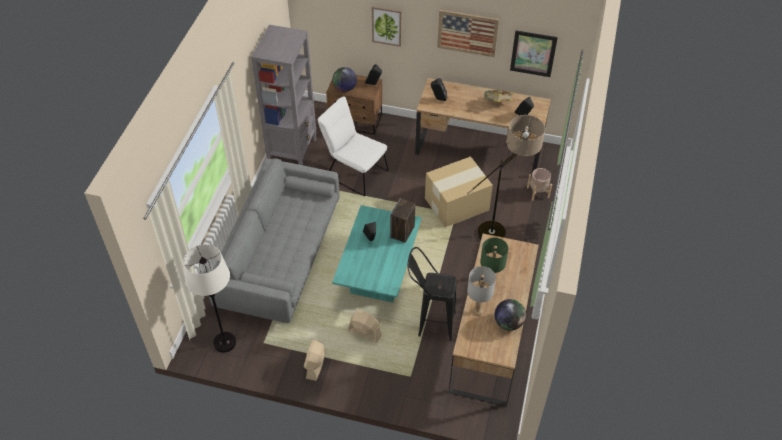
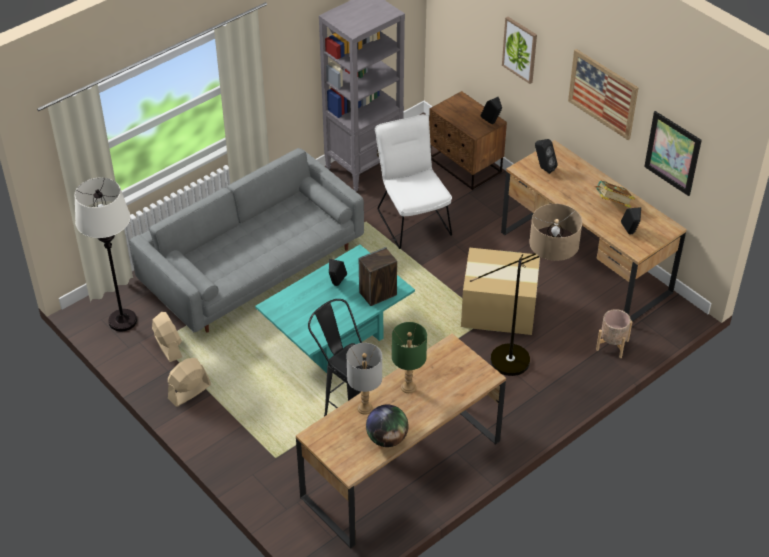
camera: 35 degrees right, 5 degrees down
globe [332,67,357,92] -> none
beige fan [348,310,382,343] -> beige fan moved to [152,312,182,362]

